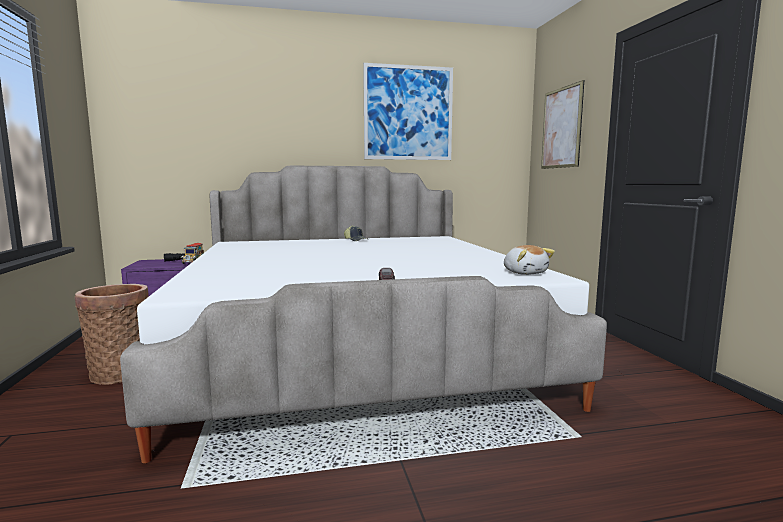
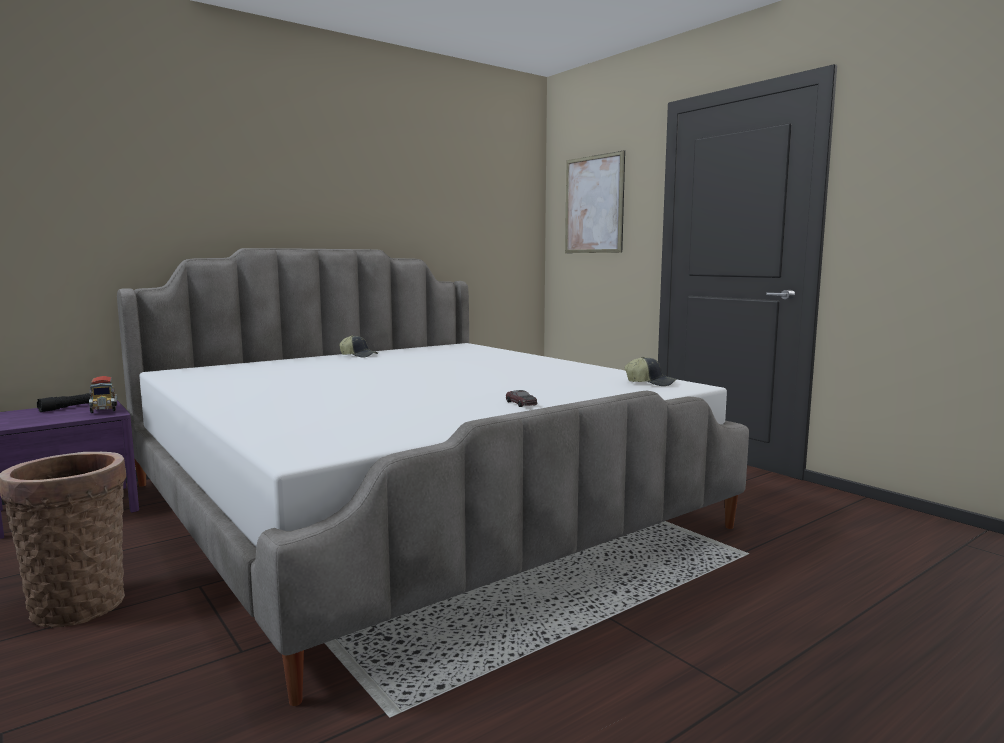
camera: 25 degrees left, 0 degrees up
picture [363,63,453,160] -> none
plush toy [504,245,555,275] -> cap [625,357,677,386]

